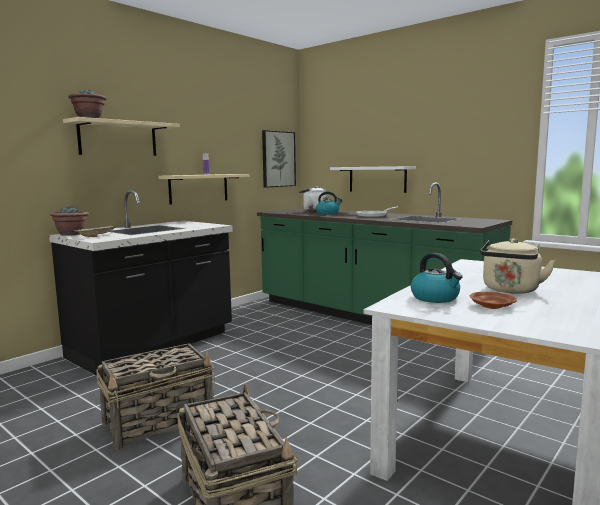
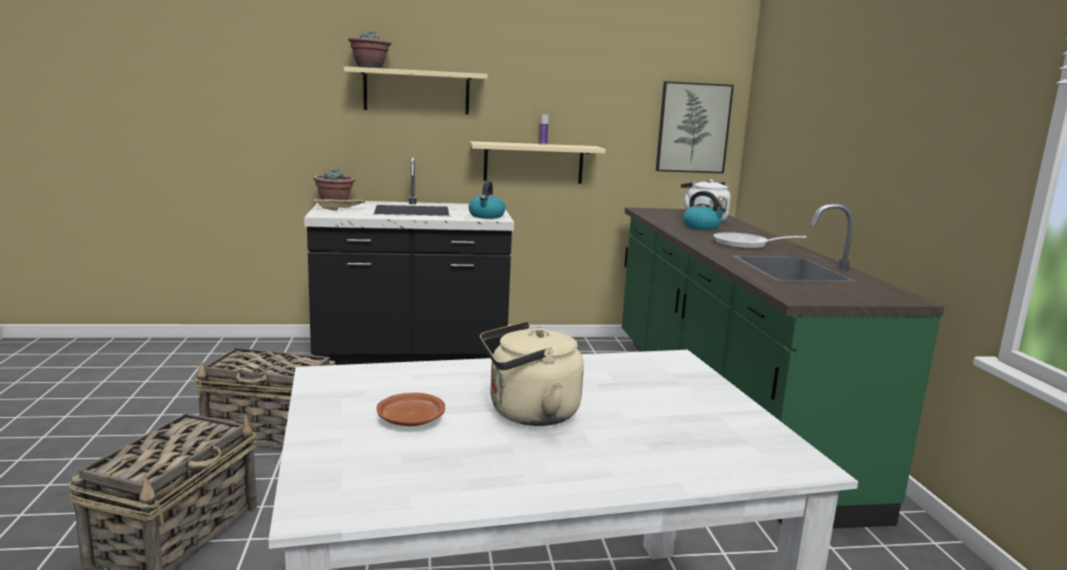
camera: 40 degrees right, 5 degrees up
white shelf [330,166,416,193] -> none
kettle [411,253,463,303] -> kettle moved to [468,181,505,219]

